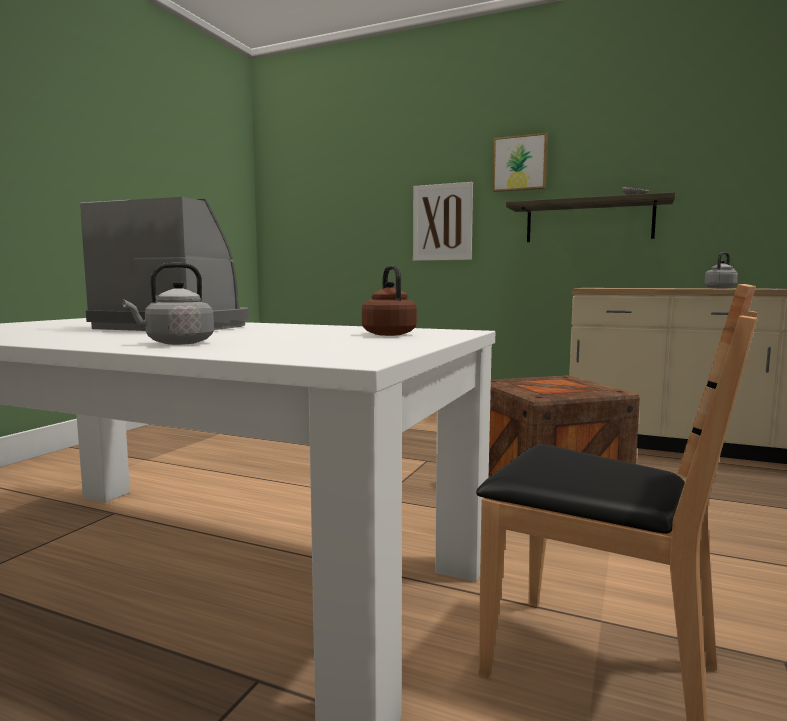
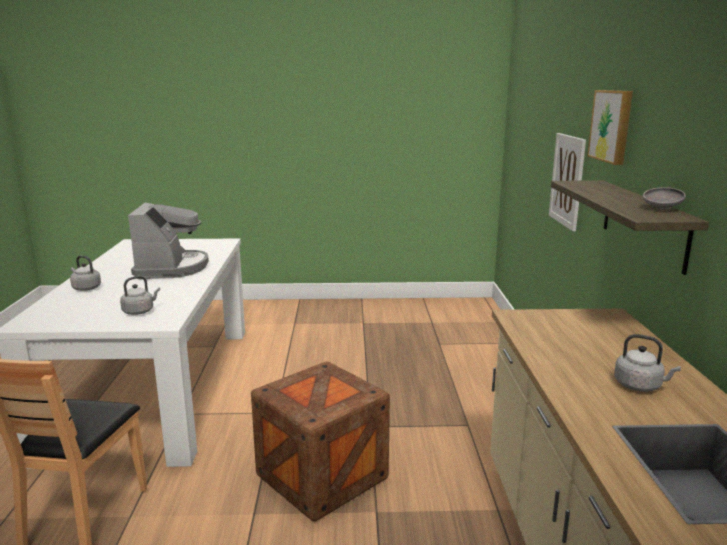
camera: 65 degrees right, 10 degrees up
brown kettle [362,265,417,336] -> grey kettle [120,276,160,315]

